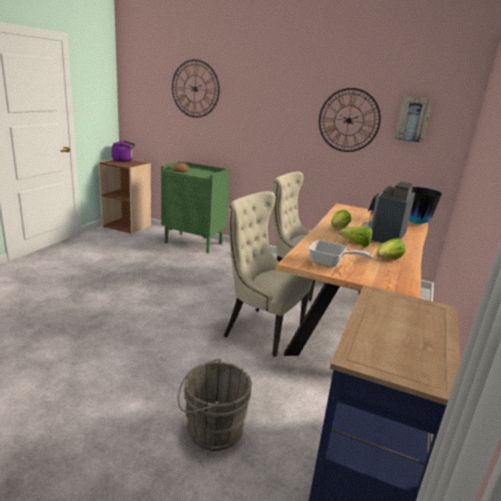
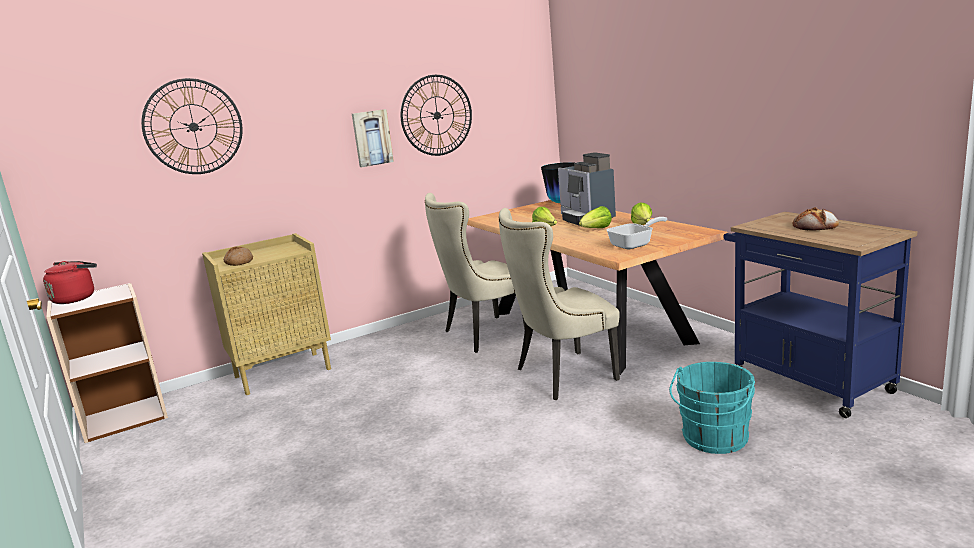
camera: 50 degrees left, 5 degrees down
purple kettle [112,141,135,162] -> red kettle [43,261,97,304]
green cabinet [161,161,230,253] -> beige cabinet [202,233,331,395]
grey bucket [178,358,252,451] -> turquoise bucket [669,362,755,454]
picture [395,97,433,143] -> picture moved to [352,109,394,167]
none -> bread [793,207,839,231]

